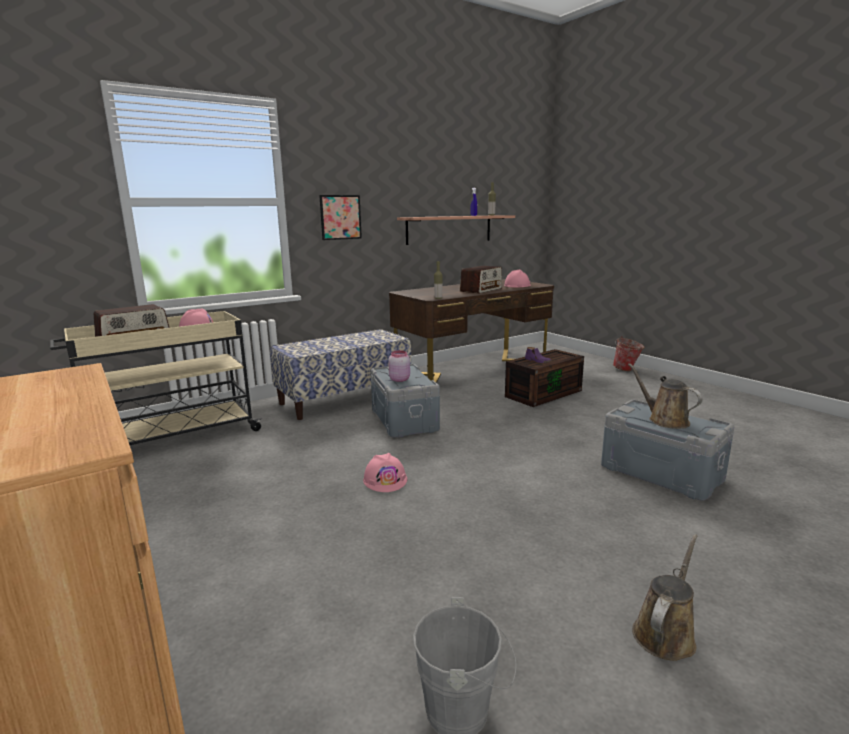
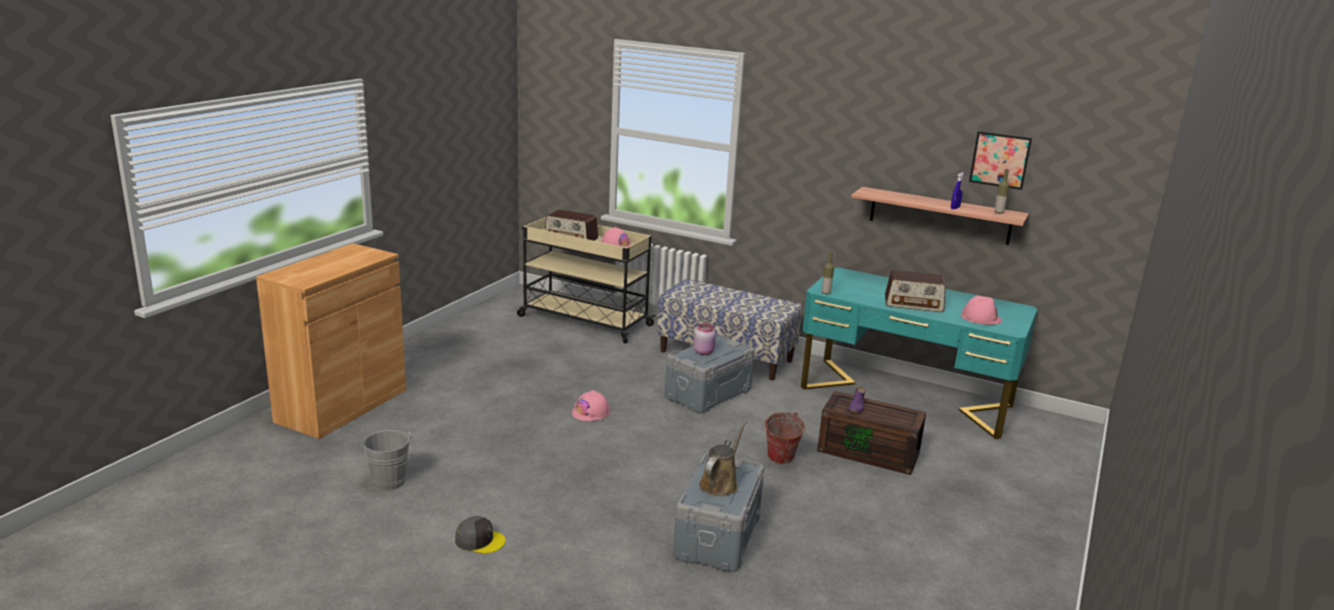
camera: 60 degrees right, 5 degrees up
picture [319,195,362,240] -> picture moved to [969,131,1032,190]
brown desk [389,279,554,383] -> turquoise desk [801,267,1038,439]
bucket [613,336,645,371] -> bucket moved to [762,412,805,464]
brown watering can [632,534,697,661] -> grey cap [455,516,506,554]

